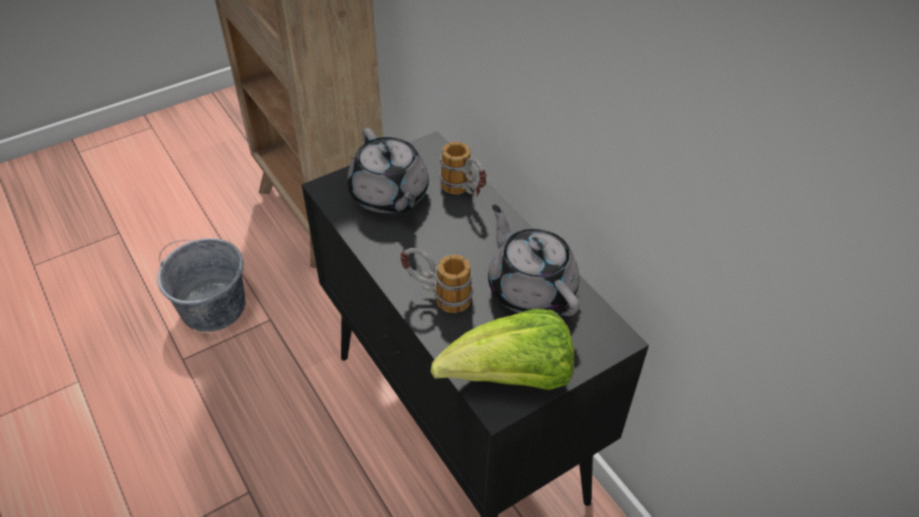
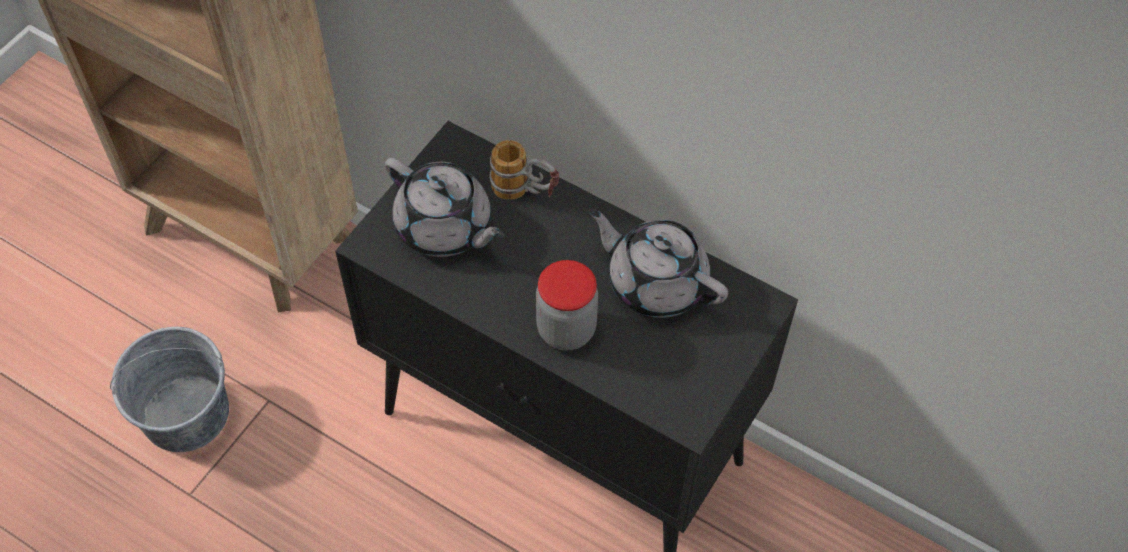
camera: 25 degrees left, 10 degrees up
mug [400,248,473,313] -> jar [536,260,598,350]
lettuce [431,309,574,390] -> none

